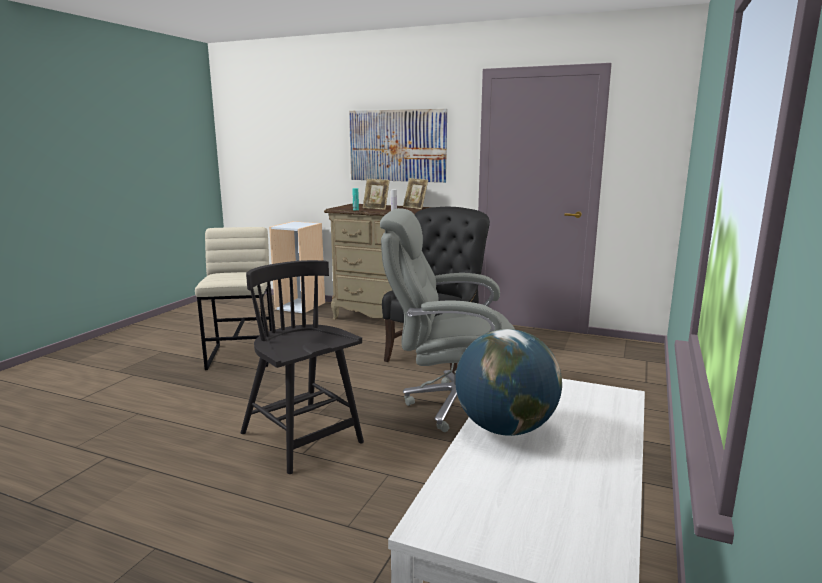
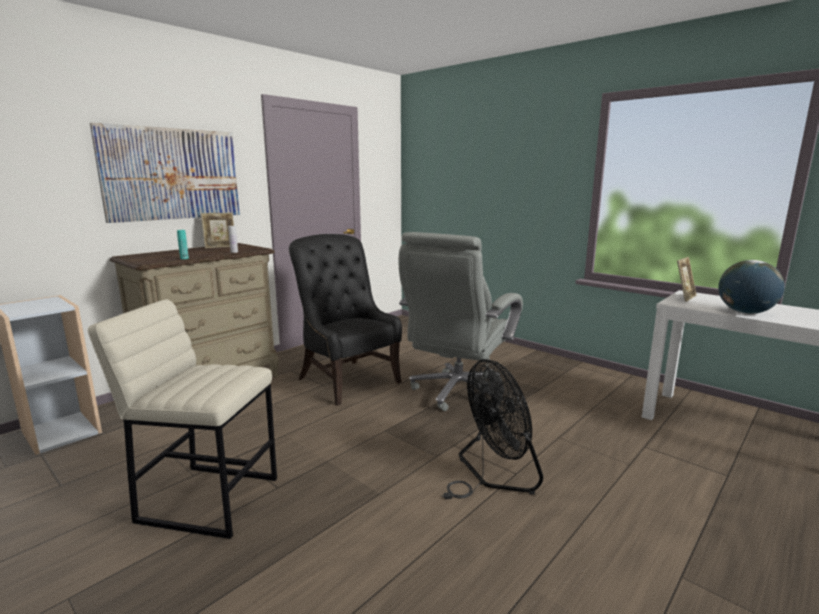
camera: 70 degrees left, 0 degrees up
black chair [241,260,364,474] -> black fan [442,359,543,499]
picture frame [363,179,390,210] -> picture frame moved to [677,257,697,302]

